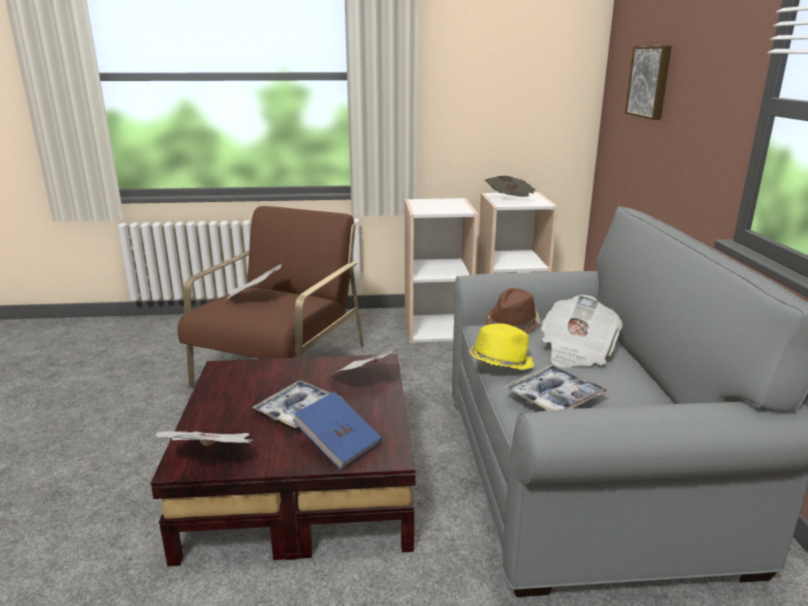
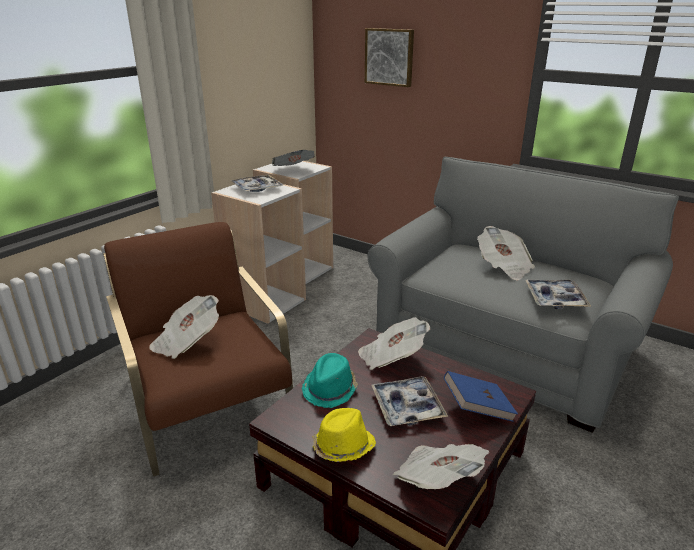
camera: 50 degrees left, 5 degrees up
yellow hat [468,323,534,370] -> yellow hat moved to [312,408,376,462]
brown hat [485,288,541,333] -> none
none -> tray [231,175,284,192]
none -> turquoise hat [302,353,358,408]

